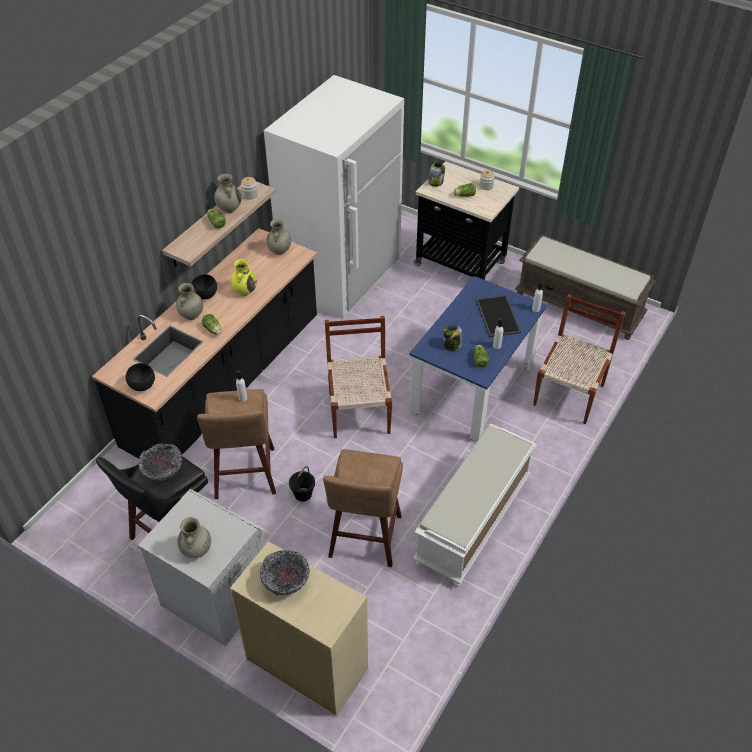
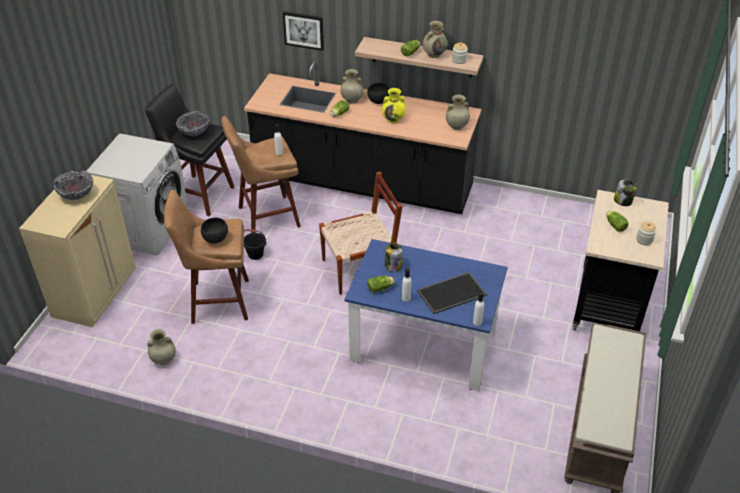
camera: 75 degrees right, 5 degrees down
black bowl [126,363,155,391] -> black bowl moved to [201,217,228,243]
beige vase [177,517,211,558] -> beige vase moved to [147,329,176,365]
white fridge [264,75,404,319] -> none
white bench [413,423,536,586] -> none
chair [533,294,625,424] -> none
none -> picture [283,11,324,51]

